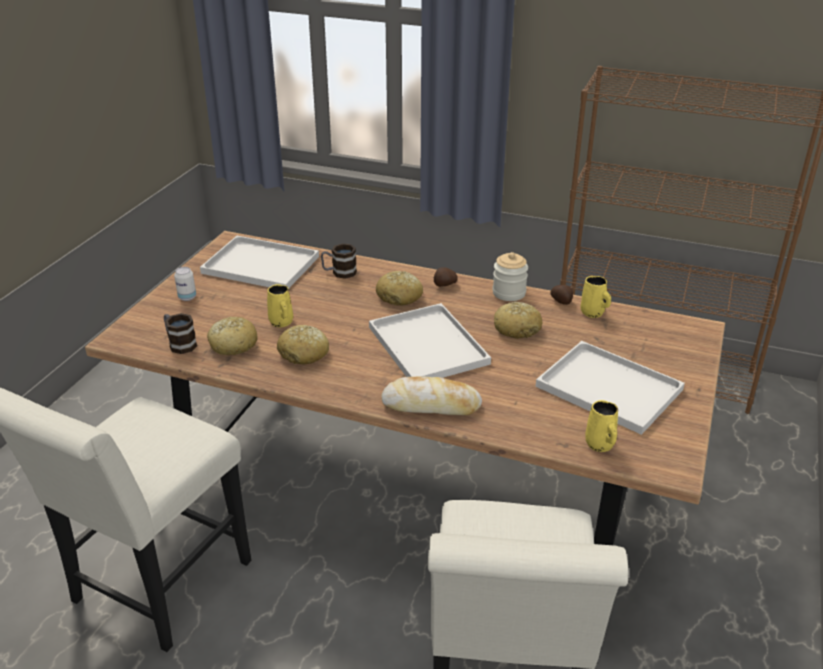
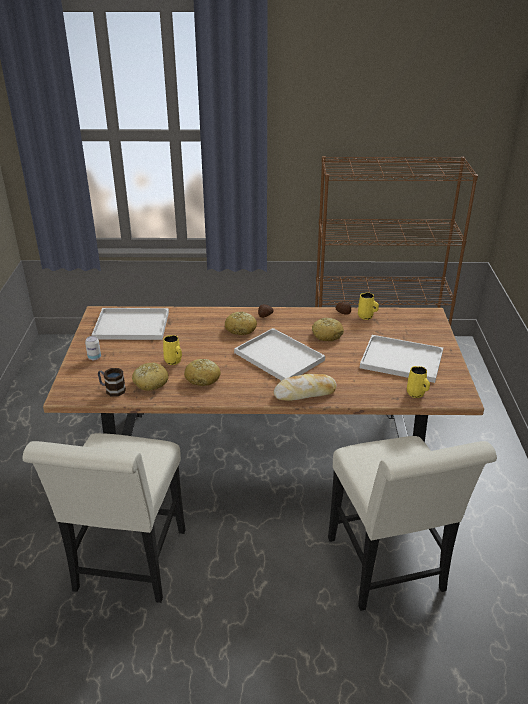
camera: 20 degrees left, 0 degrees up
mug [321,243,357,279] -> none
jar [493,252,528,301] -> none

